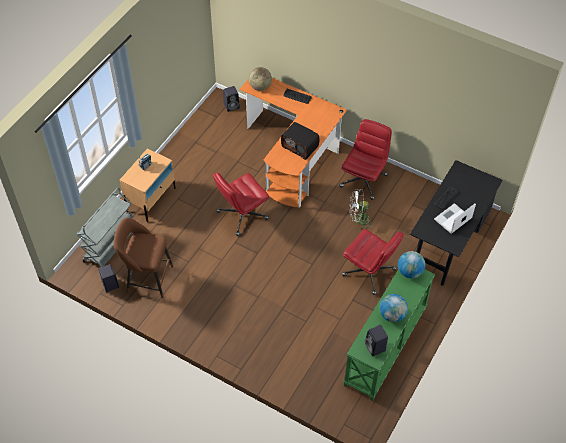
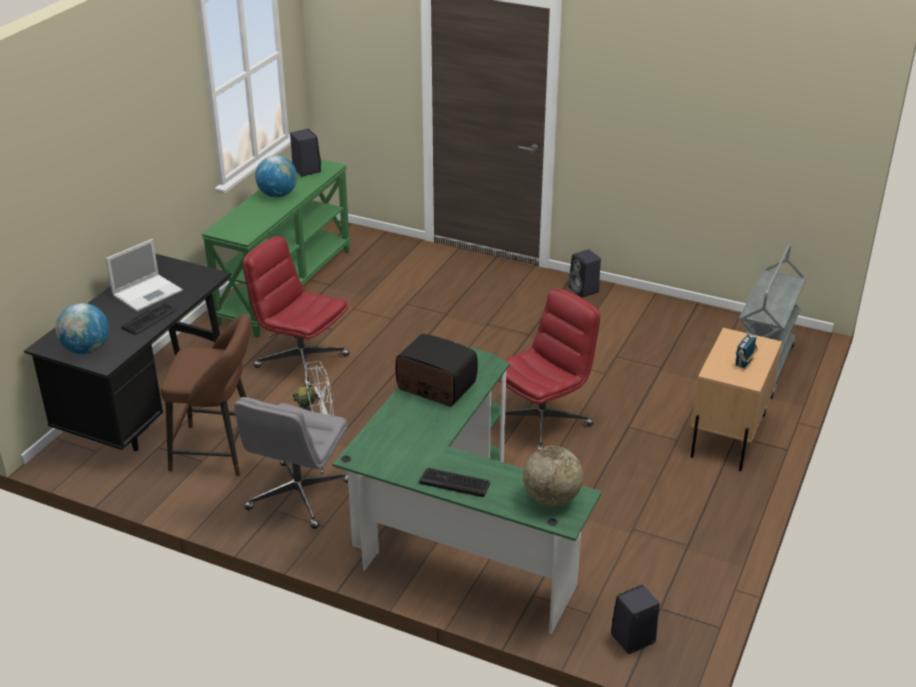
camera: 175 degrees right, 20 degrees down
black speaker [99,264,119,292] -> black speaker moved to [569,249,601,297]
brown stool [113,218,173,298] -> brown stool moved to [161,314,251,476]
orange desk [240,78,347,208] -> green desk [332,346,602,634]
red office chair [339,119,392,200] -> grey office chair [234,397,348,529]
globe [398,251,425,278] -> globe moved to [55,303,109,354]

